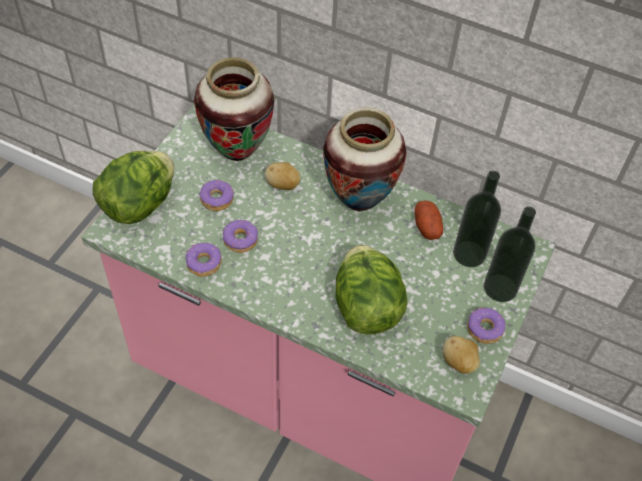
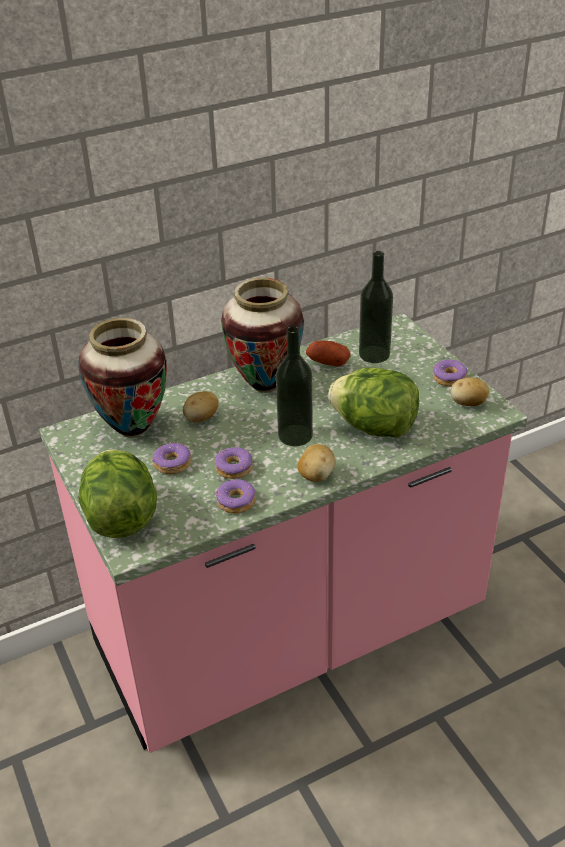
camera: 50 degrees left, 15 degrees down
bottle [484,206,536,302] -> bottle moved to [276,326,313,446]
none -> potato [298,444,335,482]

